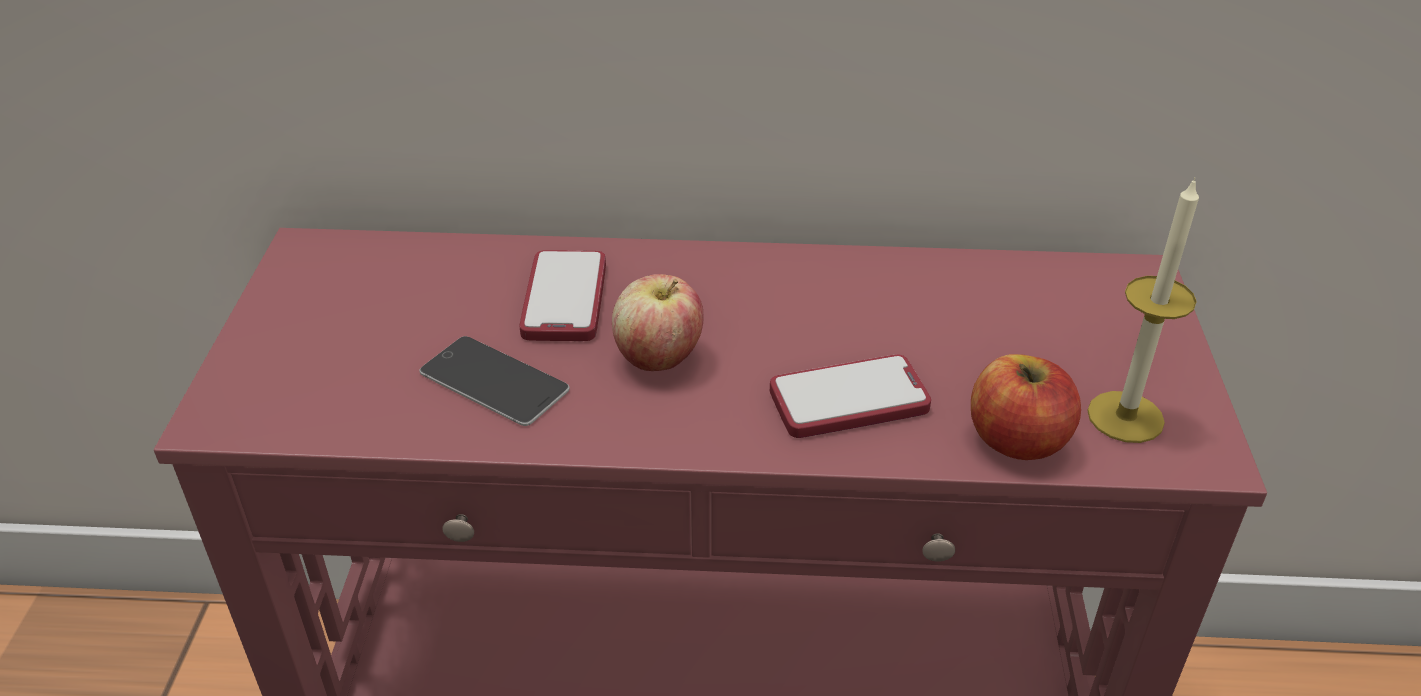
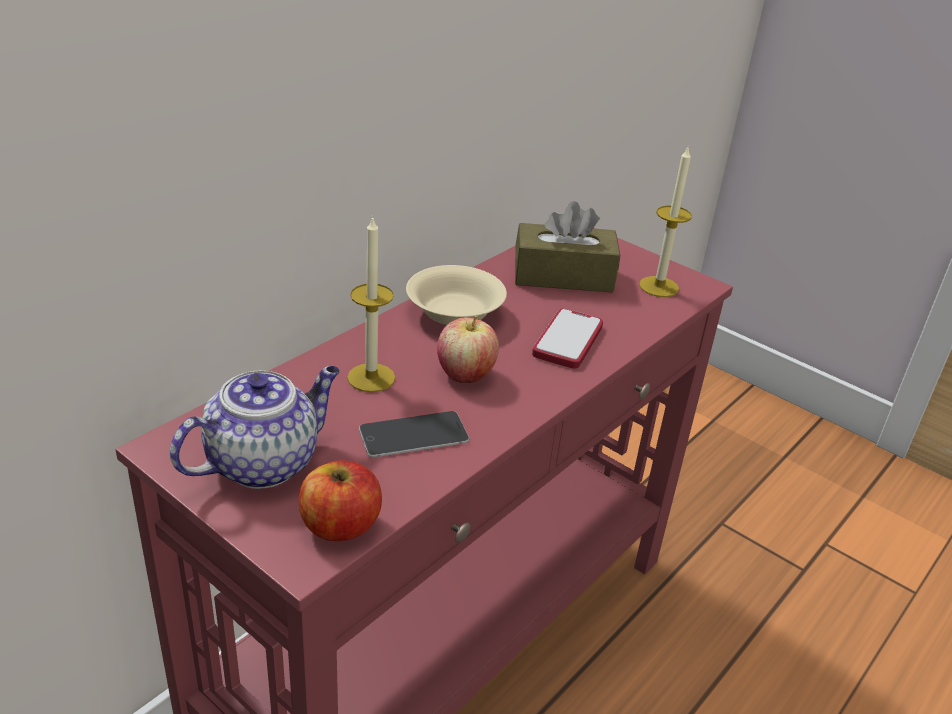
camera: 55 degrees left, 5 degrees down
phone [519,250,606,341] -> candle [347,216,395,392]
apple [971,354,1081,460] -> apple moved to [299,460,382,541]
none -> teapot [170,366,340,489]
none -> beige bowl [406,265,507,325]
none -> brown tissue box [515,201,620,292]

